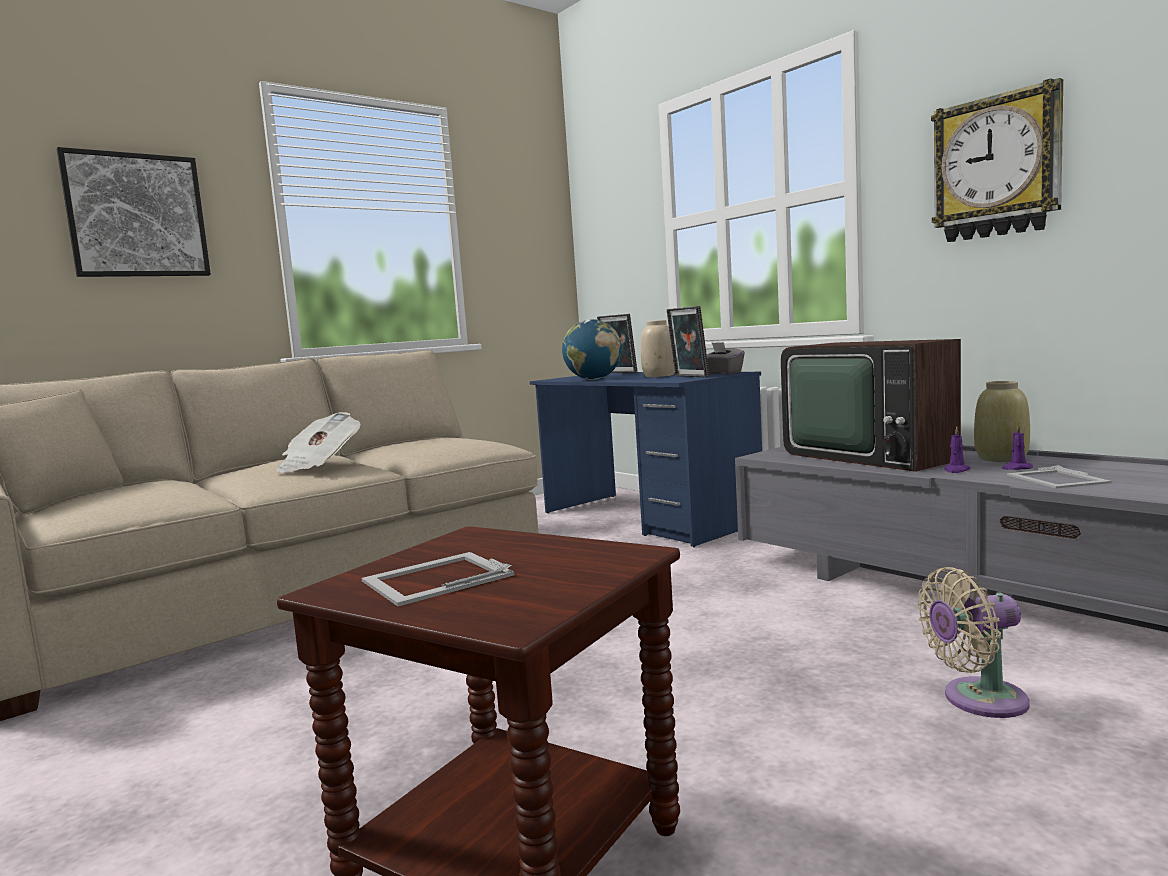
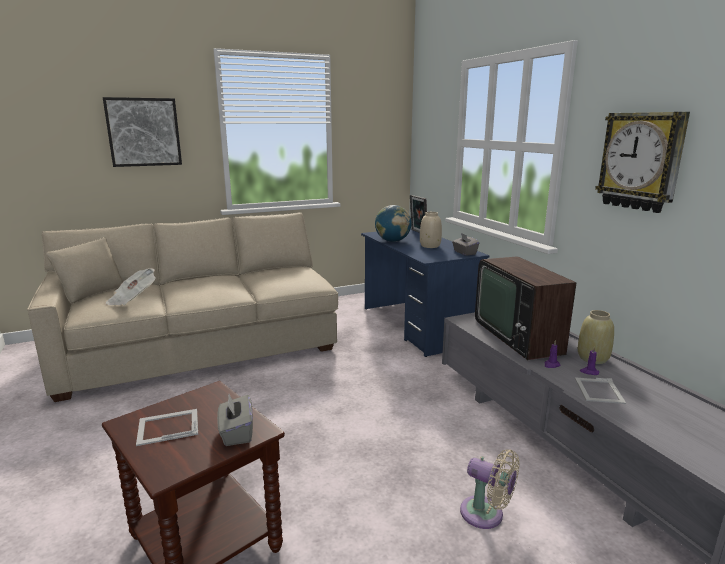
camera: 15 degrees right, 10 degrees up
newspaper [276,412,360,472] -> newspaper moved to [106,268,156,306]
picture frame [667,306,709,377] -> none
beige fan [917,567,1030,718] -> beige fan turned 150 degrees counterclockwise [460,449,520,529]
none -> grey tissue box [217,394,253,446]

